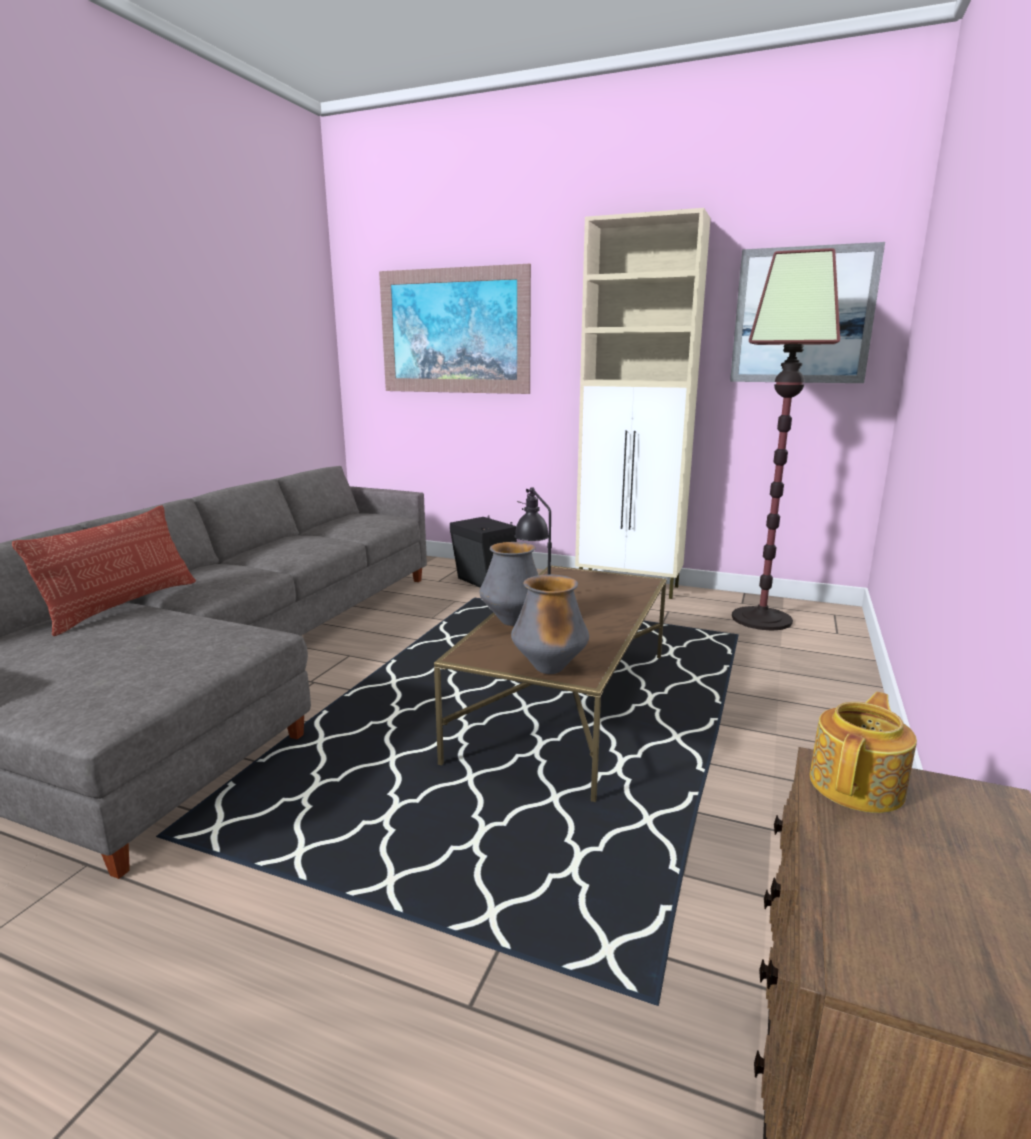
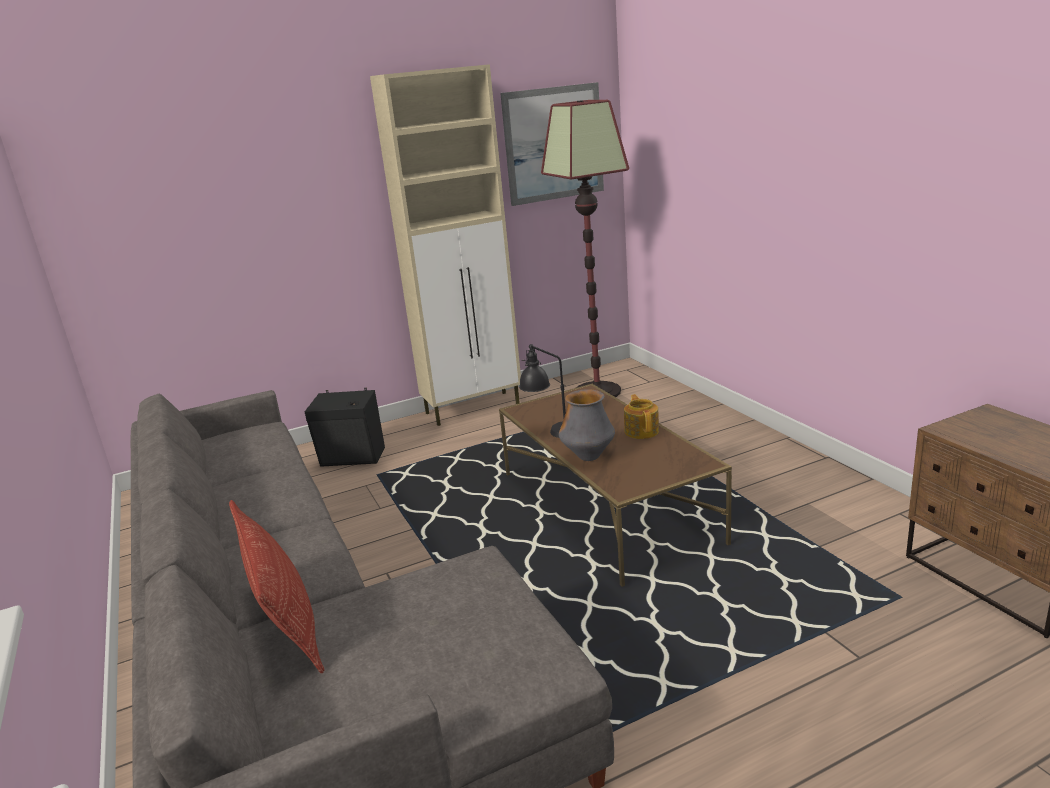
camera: 45 degrees left, 5 degrees up
picture [379,264,531,394] -> none
vase [511,574,589,674] -> none
teapot [810,692,917,813] -> teapot moved to [624,394,659,439]

